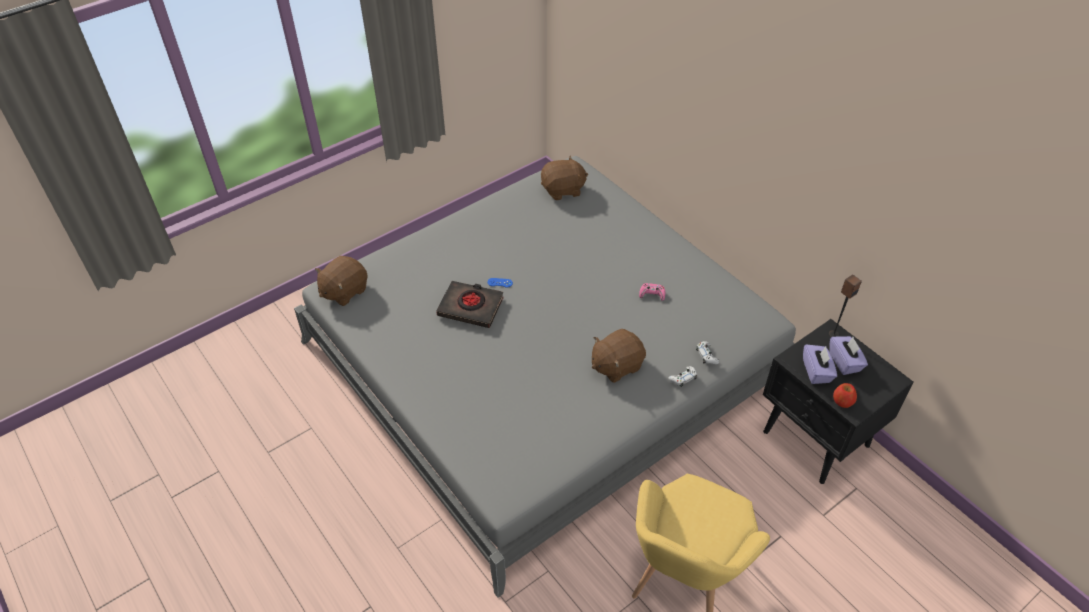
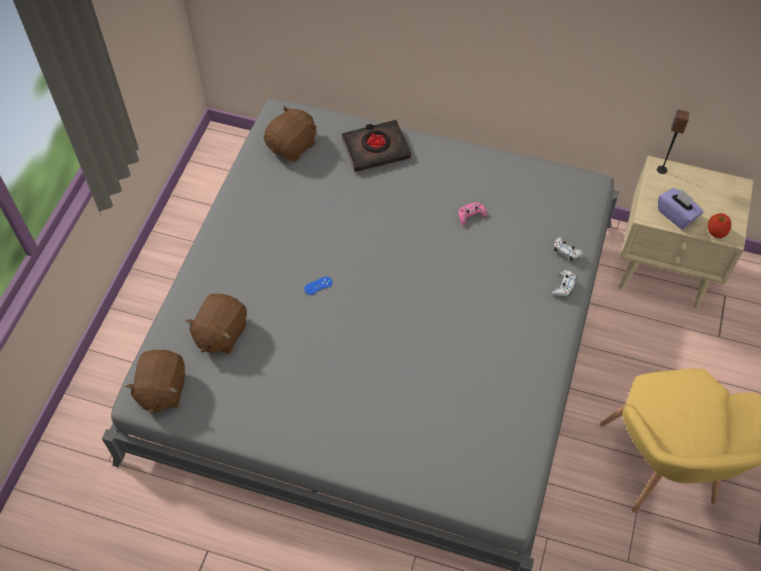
camera: 35 degrees left, 10 degrees up
black book [436,281,504,328] -> black book moved to [342,120,411,172]
brown plush toy [592,329,646,383] -> brown plush toy moved to [186,294,247,354]
black nightstand [763,319,913,484] -> beige nightstand [618,156,754,309]
purple tissue box [829,336,868,375] -> none

